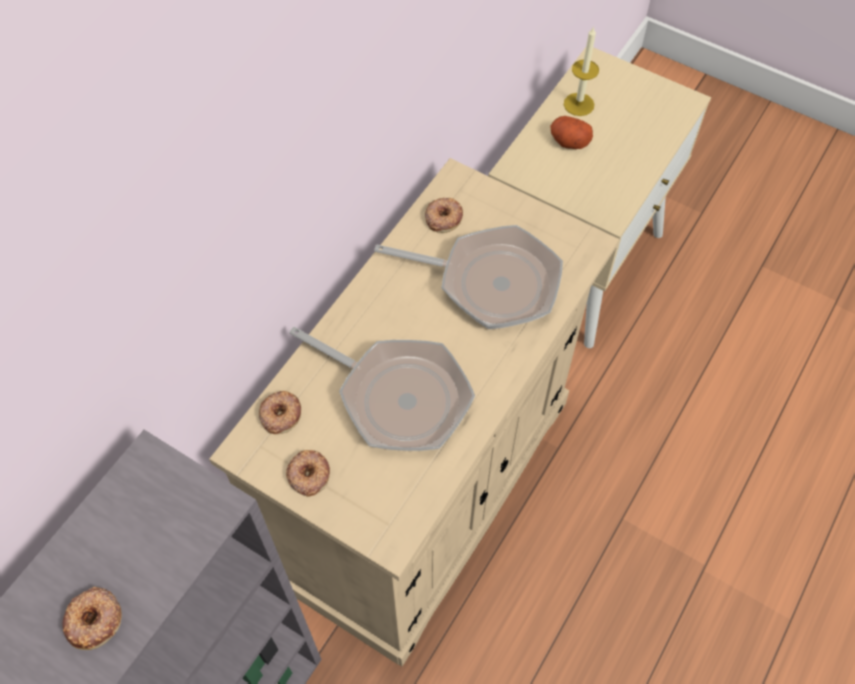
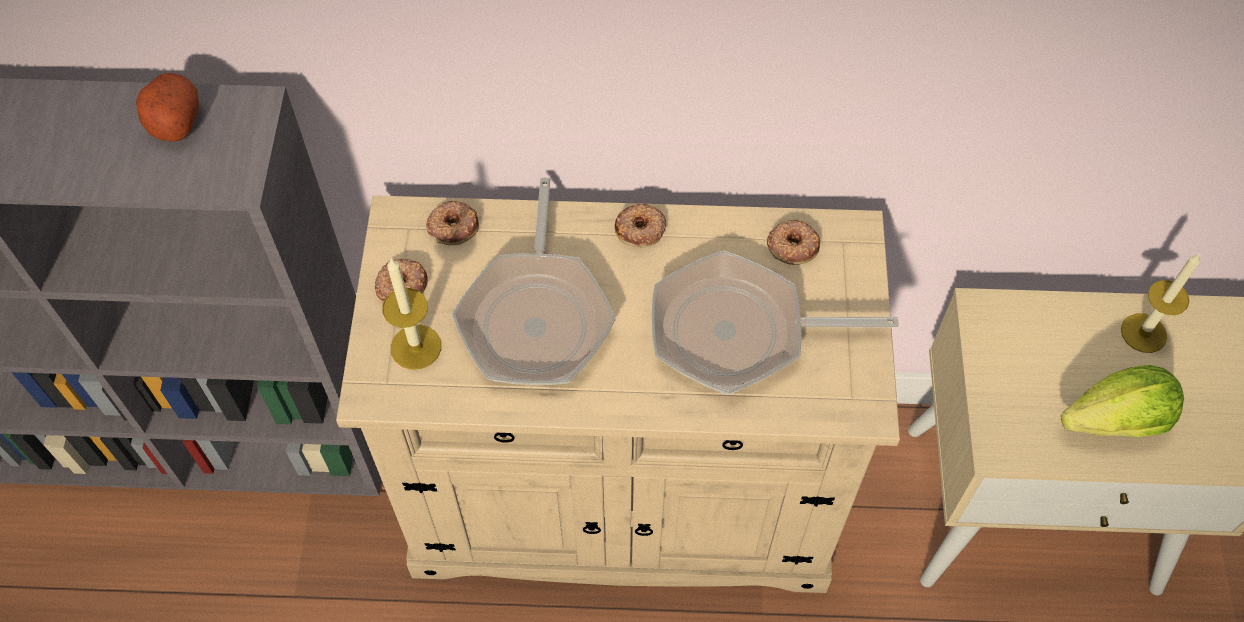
camera: 60 degrees right, 0 degrees up
donut [62,587,122,650] -> donut moved to [614,204,667,248]
frying pan [374,225,563,329] -> frying pan turned 105 degrees clockwise [652,250,899,395]
potato [550,116,593,149] -> potato moved to [136,73,199,142]
none -> candle [382,258,441,370]
none -> lettuce [1061,365,1184,437]

